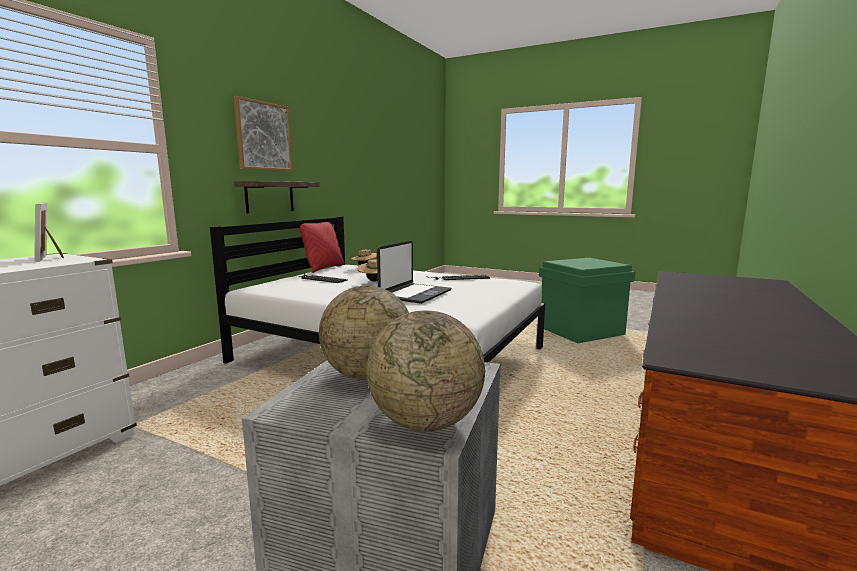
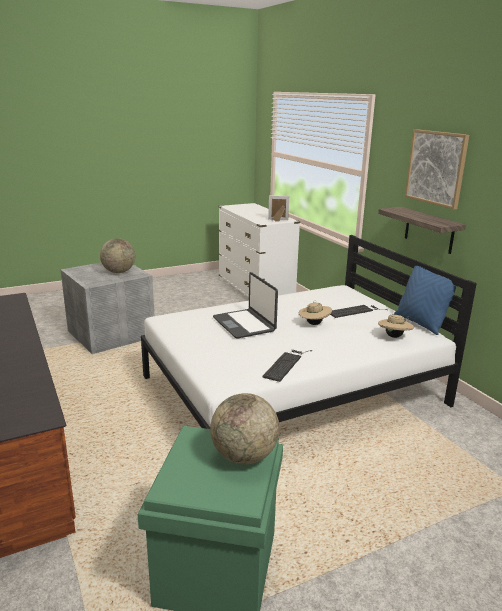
camera: 125 degrees right, 10 degrees up
red pillow [298,222,344,273] -> blue pillow [394,266,457,335]
globe [367,310,485,431] -> globe moved to [210,393,279,465]

